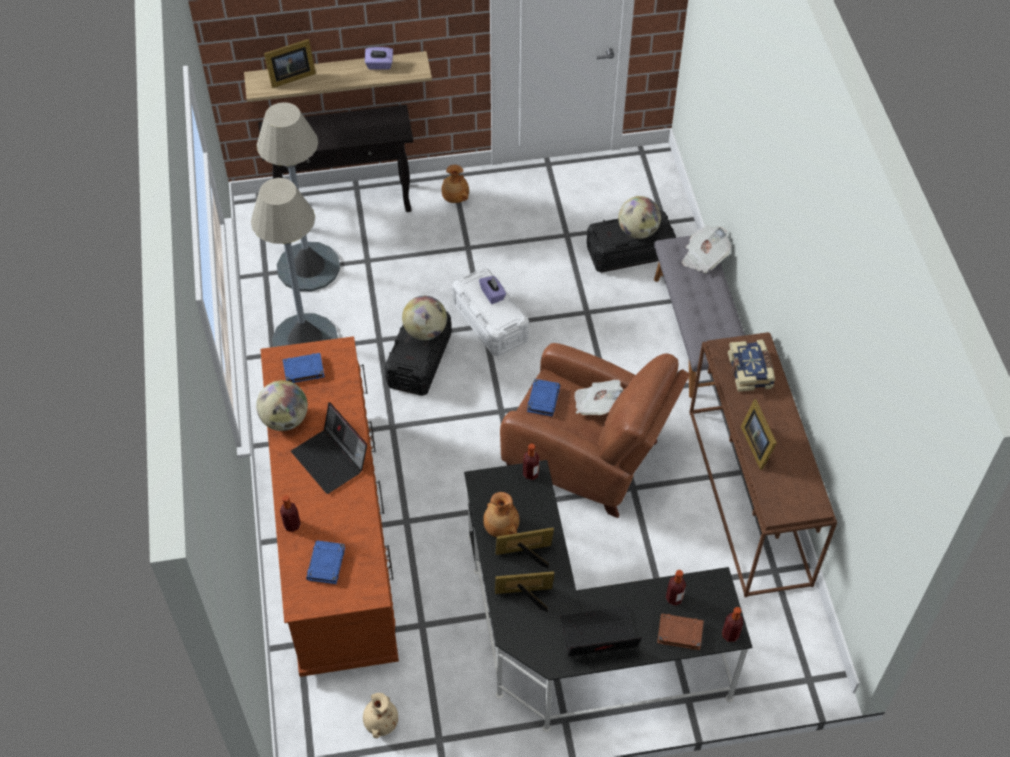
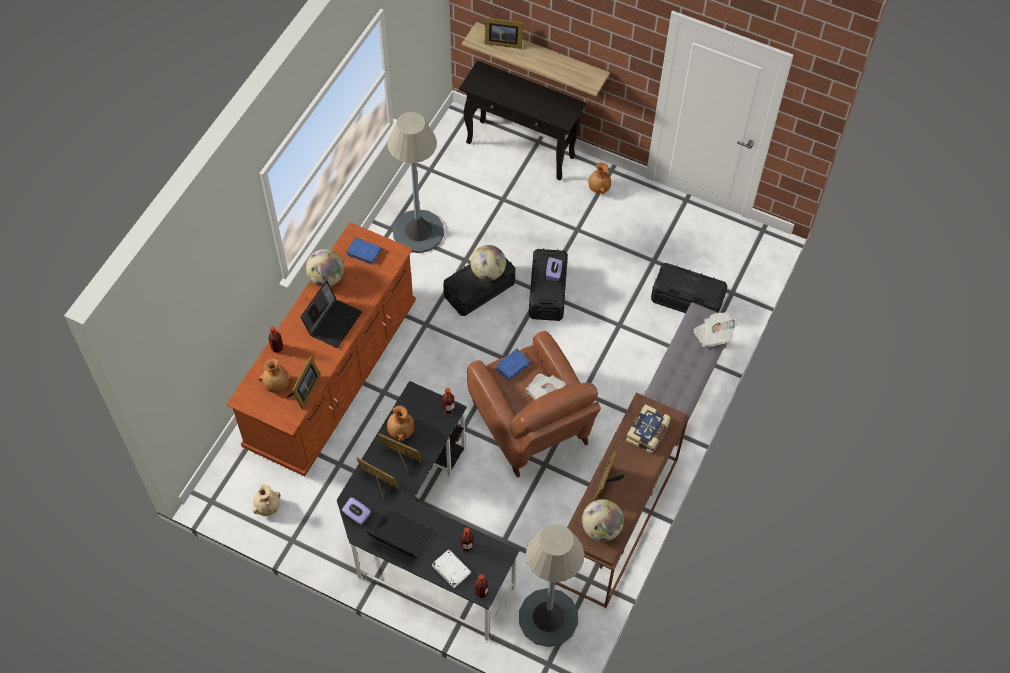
camera: 35 degrees right, 5 degrees up
grey floor lamp [257,102,340,292] -> grey floor lamp moved to [519,524,585,647]
laptop [291,402,367,494] -> laptop turned 150 degrees counterclockwise [301,280,362,348]
blue book [306,540,345,584] -> brown vase [259,358,292,393]
purple tissue box [365,47,393,70] -> purple tissue box moved to [342,497,371,525]
white storage box [452,268,529,356] -> black storage box [529,248,568,321]
globe [618,196,661,239] -> globe moved to [582,499,624,542]
brown book [657,613,704,650] -> white book [432,549,471,588]
none -> picture frame [287,356,321,410]

